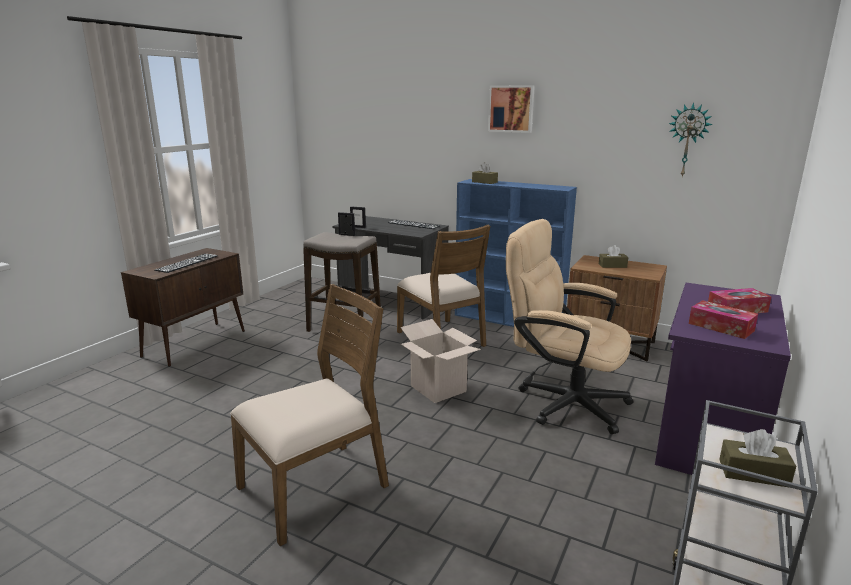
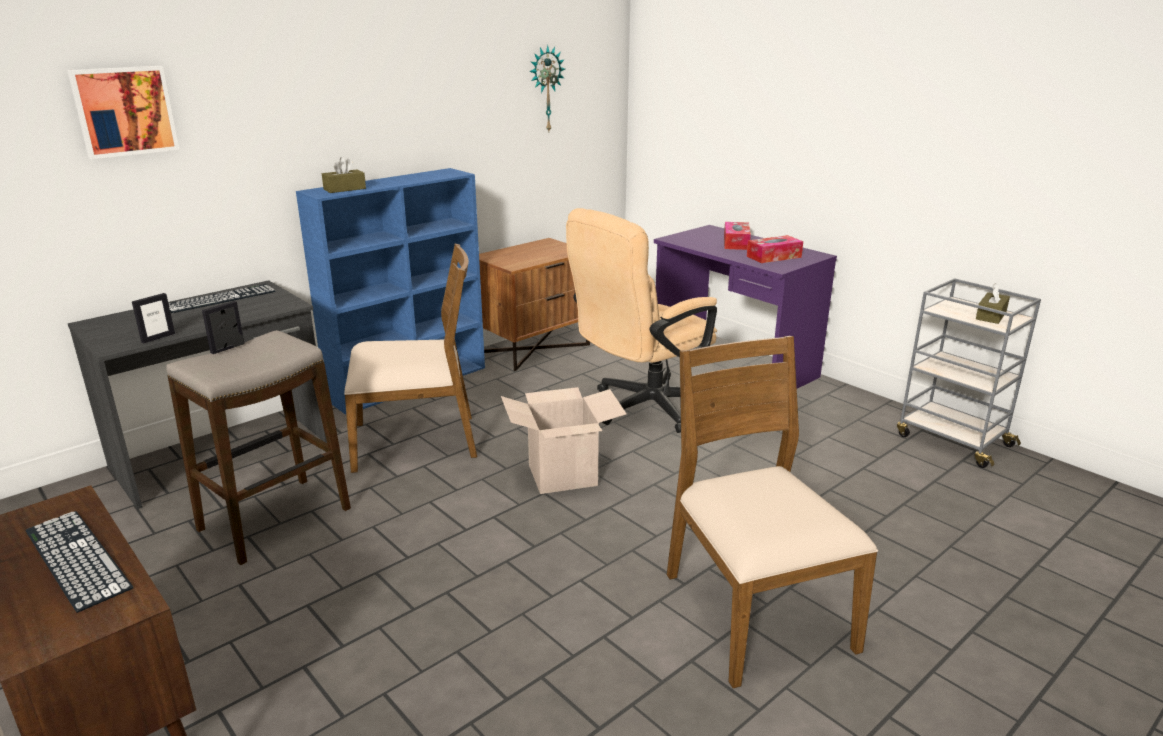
camera: 70 degrees left, 5 degrees up
picture [488,85,535,133] -> picture moved to [67,66,179,159]
brown tissue box [599,245,628,268] -> none

